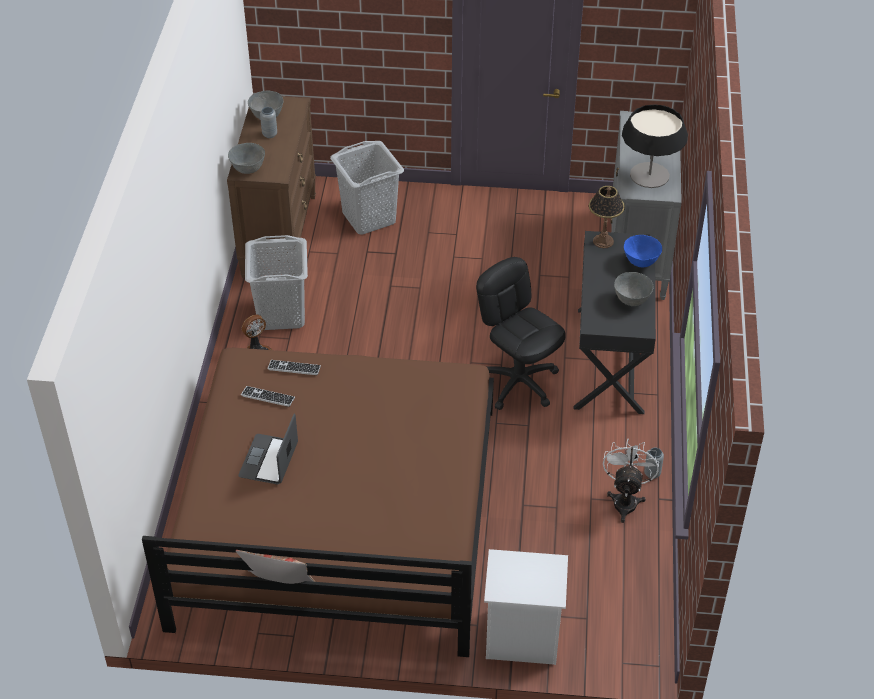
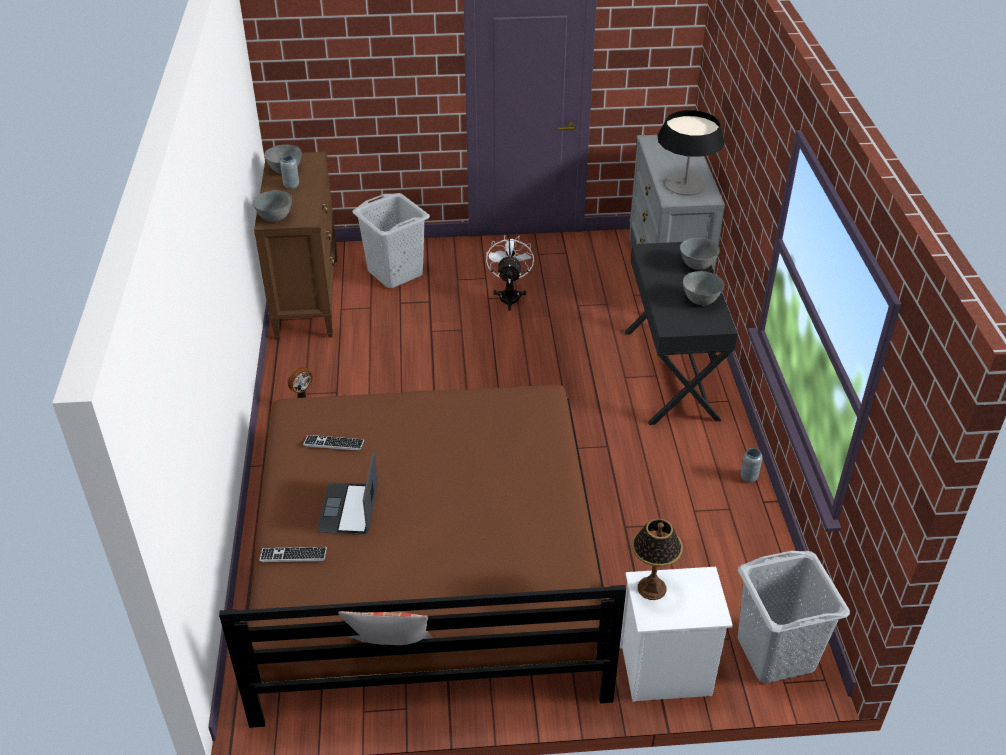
camera: 10 degrees left, 5 degrees down
grey laundry basket [245,235,308,330] -> grey laundry basket moved to [738,551,850,683]
keyboard [268,360,321,375] -> keyboard moved to [259,547,327,562]
black office chair [476,257,566,410] -> none
table lamp [589,186,625,248] -> table lamp moved to [632,518,683,600]
white fan [603,439,659,523] -> white fan moved to [486,235,534,311]
blue bowl [624,235,662,267] -> grey bowl [680,238,720,270]

